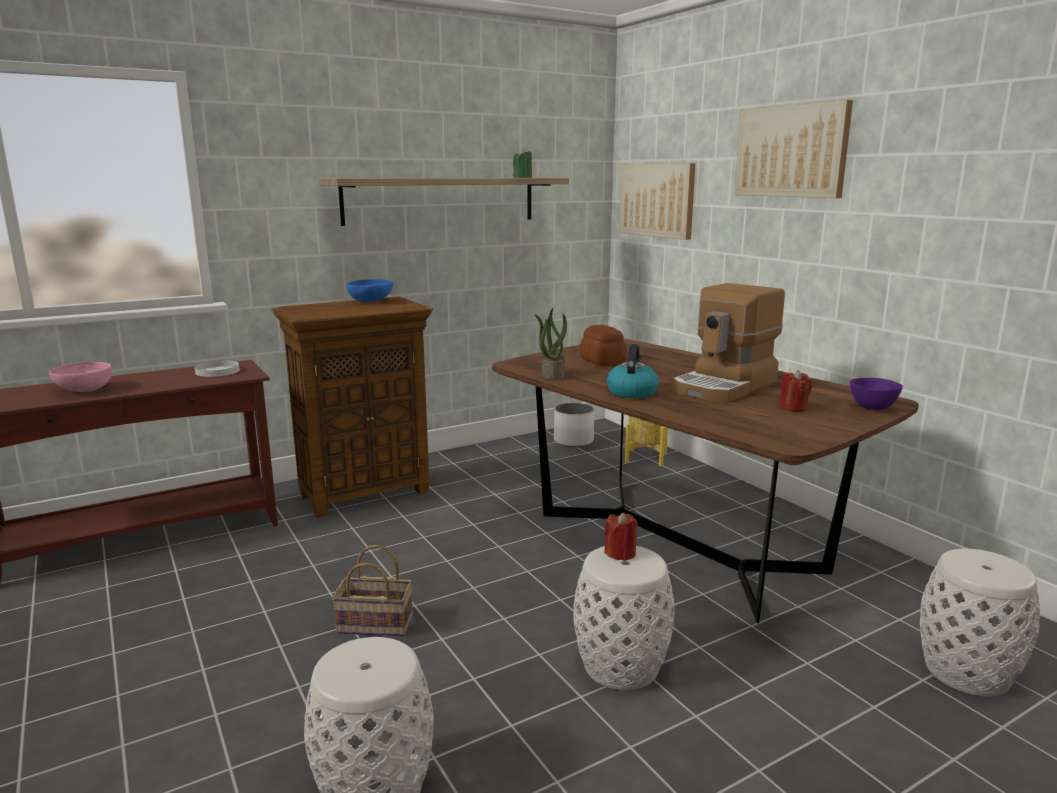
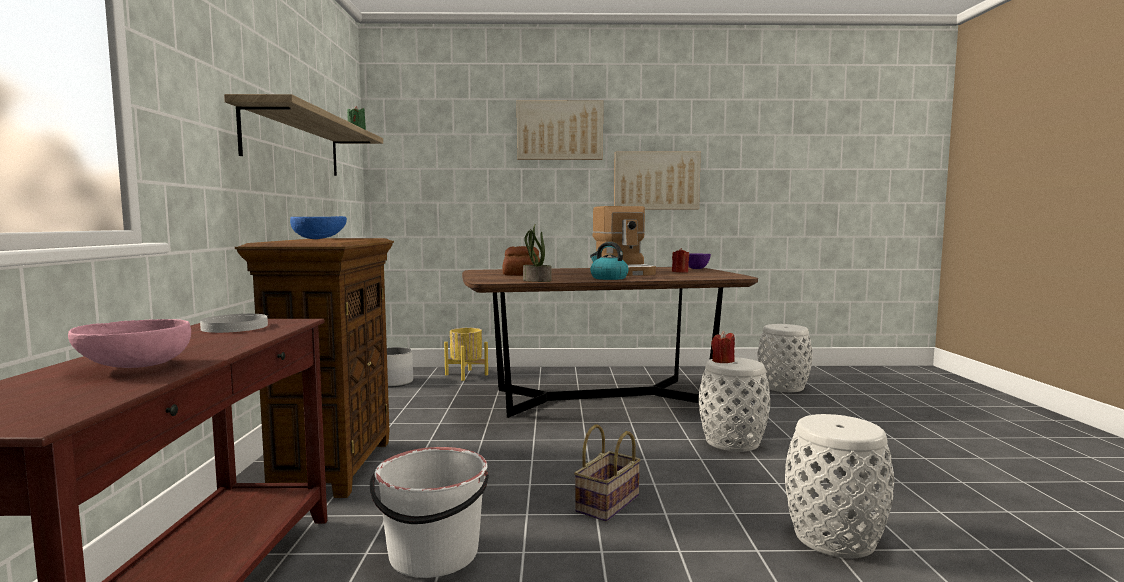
camera: 60 degrees left, 10 degrees down
picture [619,163,696,240] -> picture moved to [614,152,701,209]
none -> white bucket [370,447,489,578]

